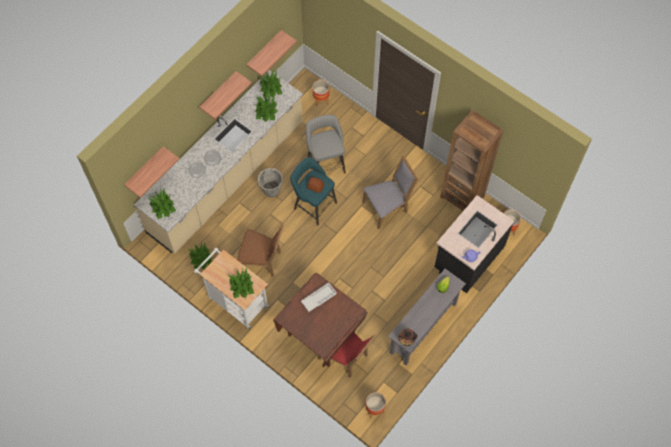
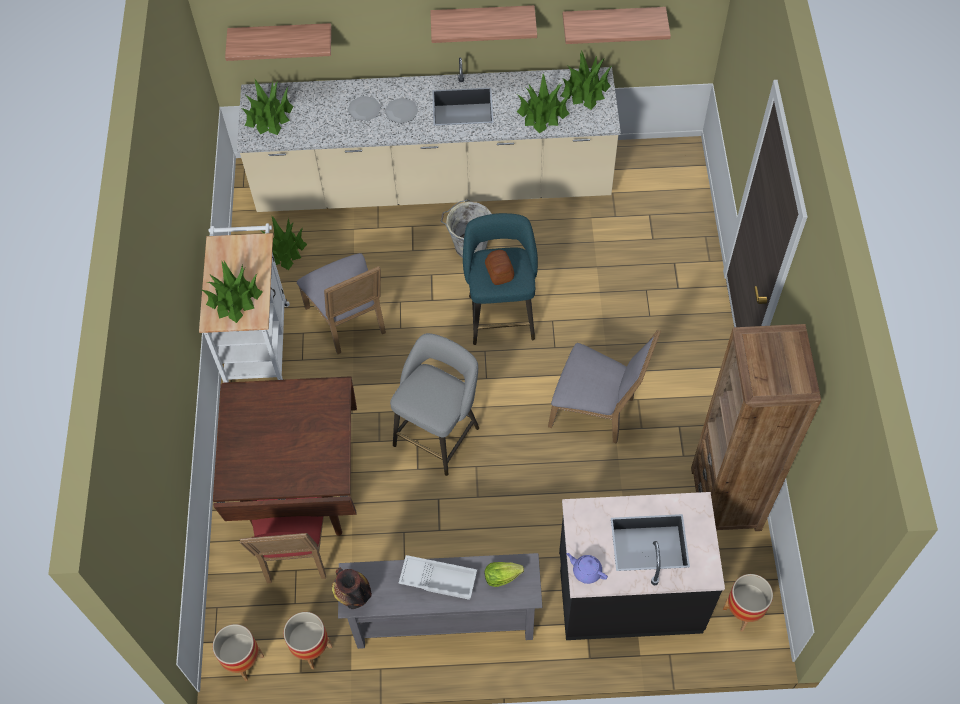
camera: 50 degrees right, 5 degrees down
brown chair [237,223,284,277] -> grey chair [297,253,386,354]
white tray [301,283,337,312] -> white tray moved to [398,555,477,600]
grey stool [306,115,346,173] -> grey stool moved to [390,333,479,476]
planter [312,80,330,107] -> planter moved to [284,612,332,669]

